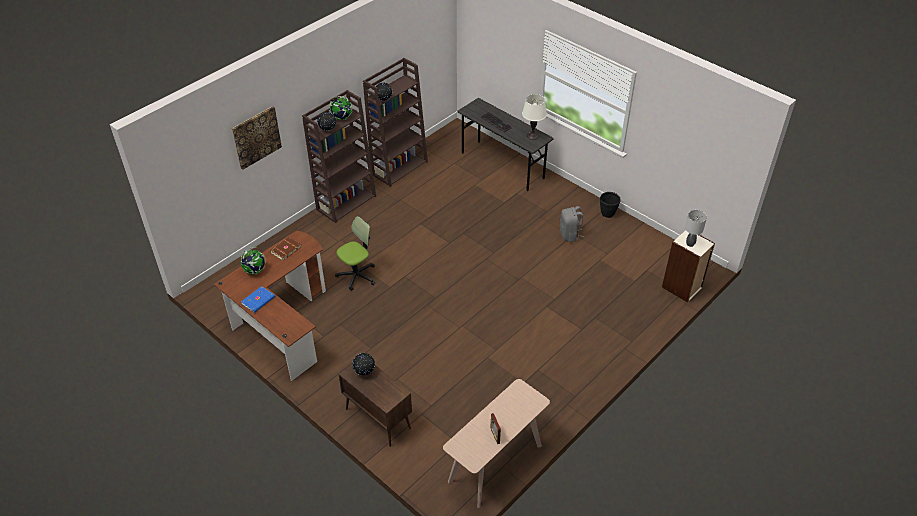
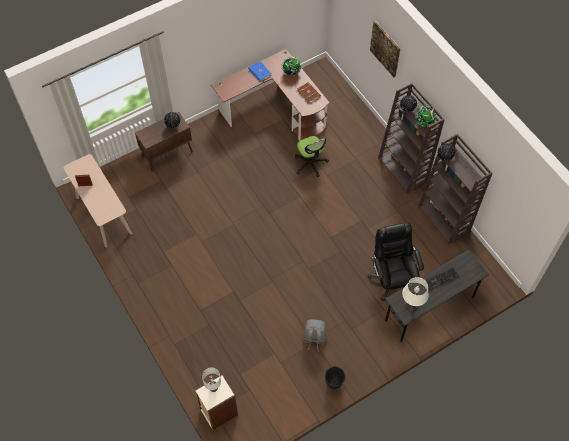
camera: 105 degrees right, 15 degrees up
none -> black office chair [368,223,424,301]

